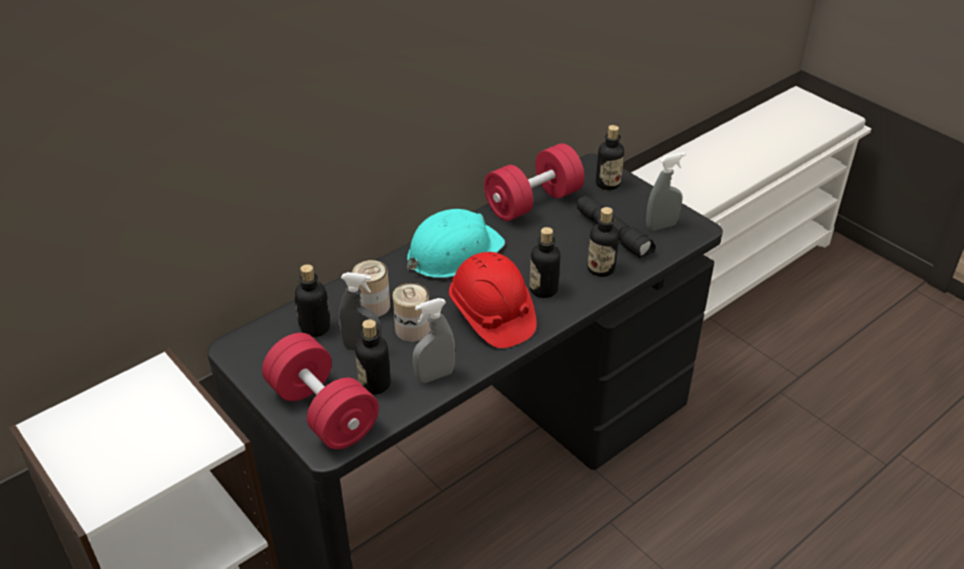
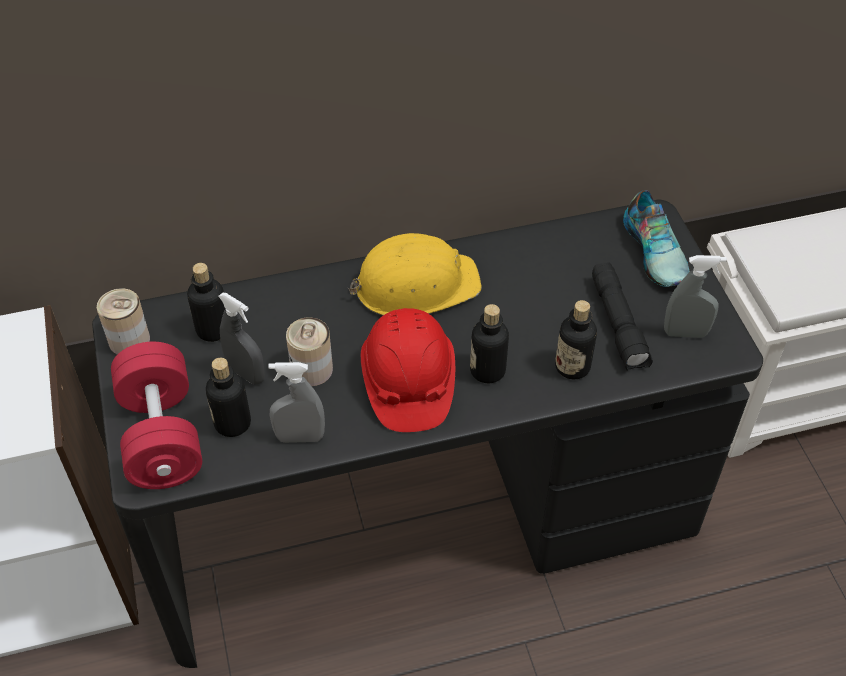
camera: 25 degrees right, 10 degrees up
can [352,260,390,317] -> can moved to [97,288,150,354]
turquoise hard hat [407,209,505,278] -> yellow hard hat [348,233,482,315]
red dumbbell [484,143,584,221] -> none
bottle [596,125,624,190] -> shoe [623,190,689,287]

